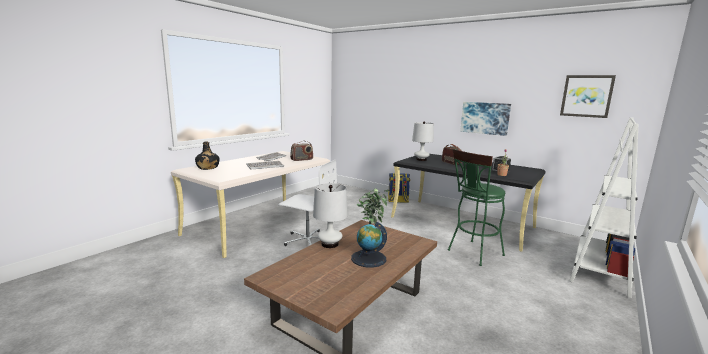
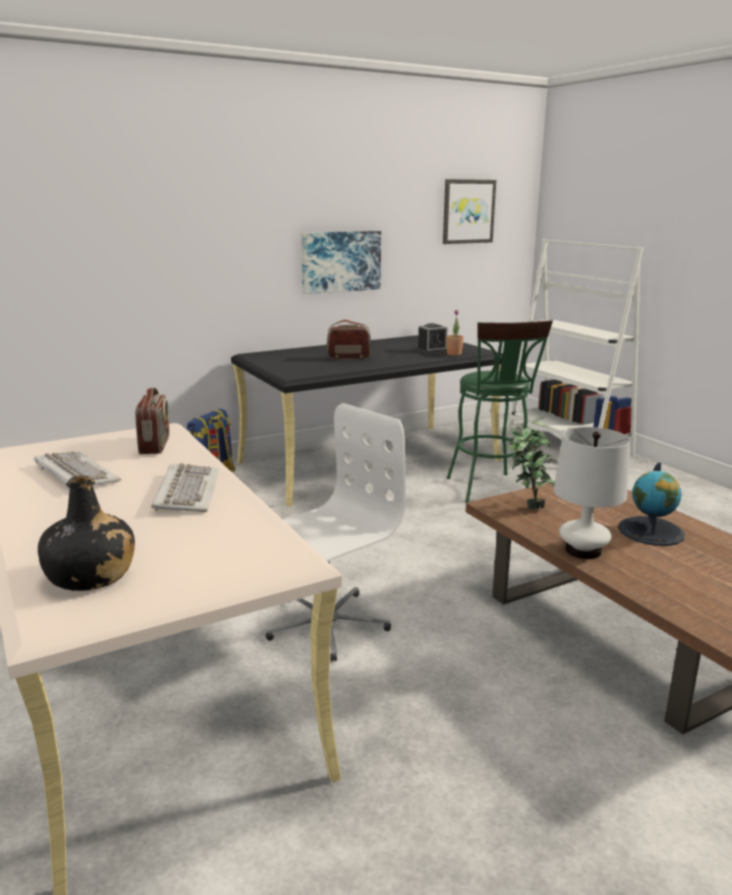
camera: 65 degrees left, 5 degrees up
white table lamp [412,122,434,161] -> none

